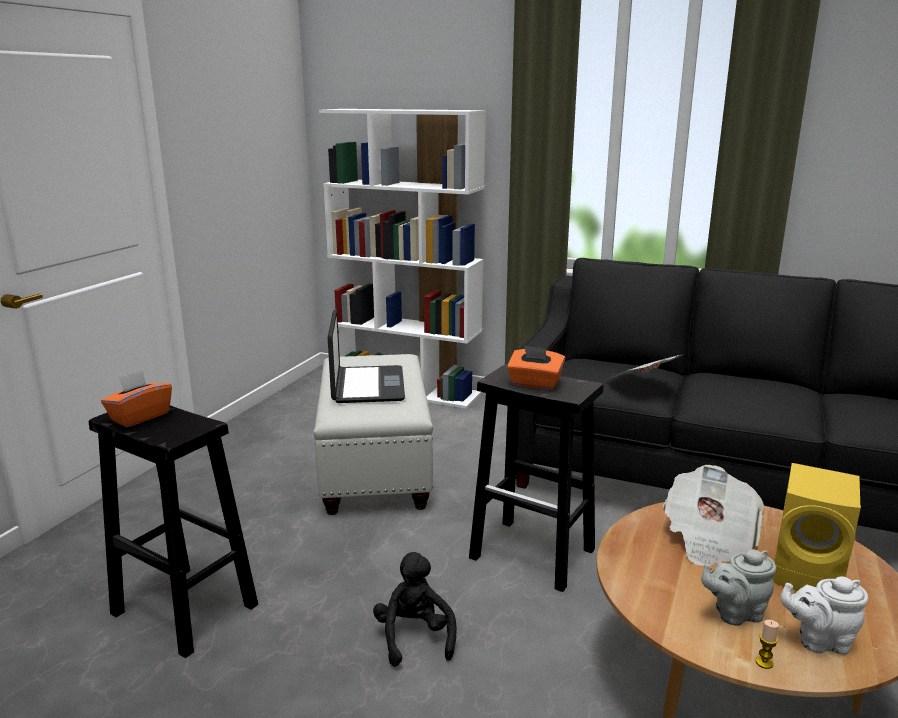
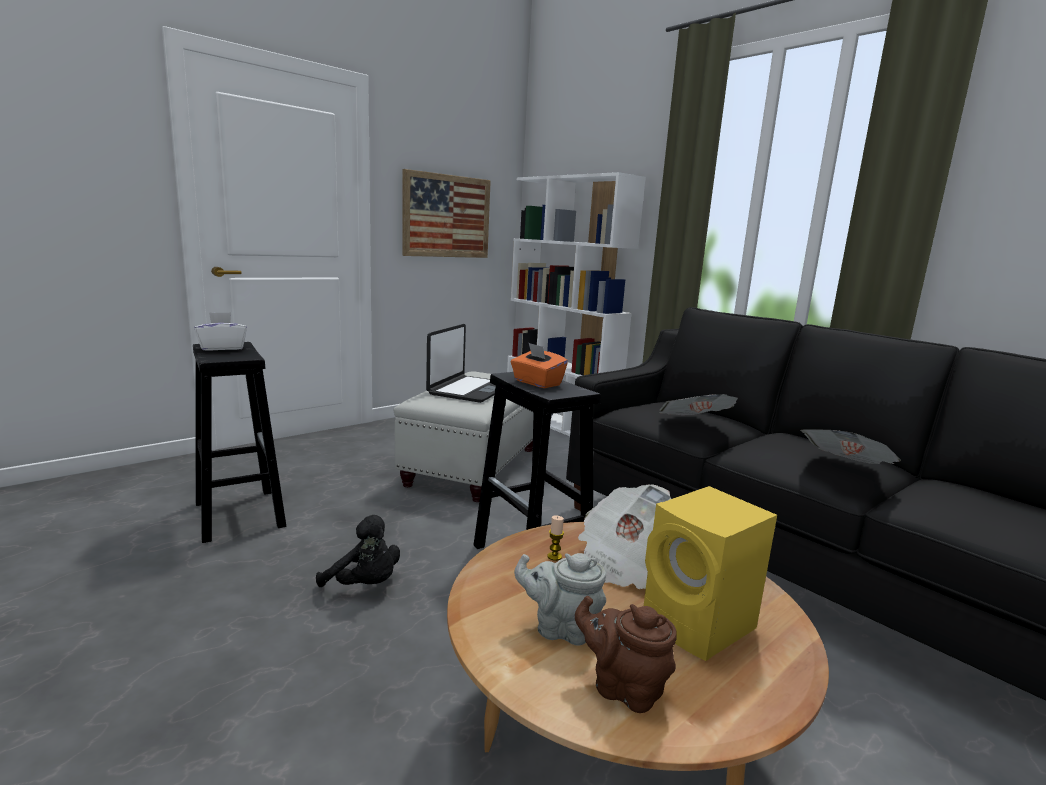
camera: 25 degrees right, 5 degrees down
orange tissue box [101,370,172,428] -> white tissue box [194,312,247,351]
black plush toy [373,552,457,667] -> black plush toy turned 105 degrees clockwise [316,515,400,587]
candle [756,620,779,669] -> candle moved to [547,515,564,561]
white teapot [780,576,868,655] -> brown teapot [575,596,677,713]
none -> picture [402,169,491,258]
none -> newspaper [801,429,901,464]

